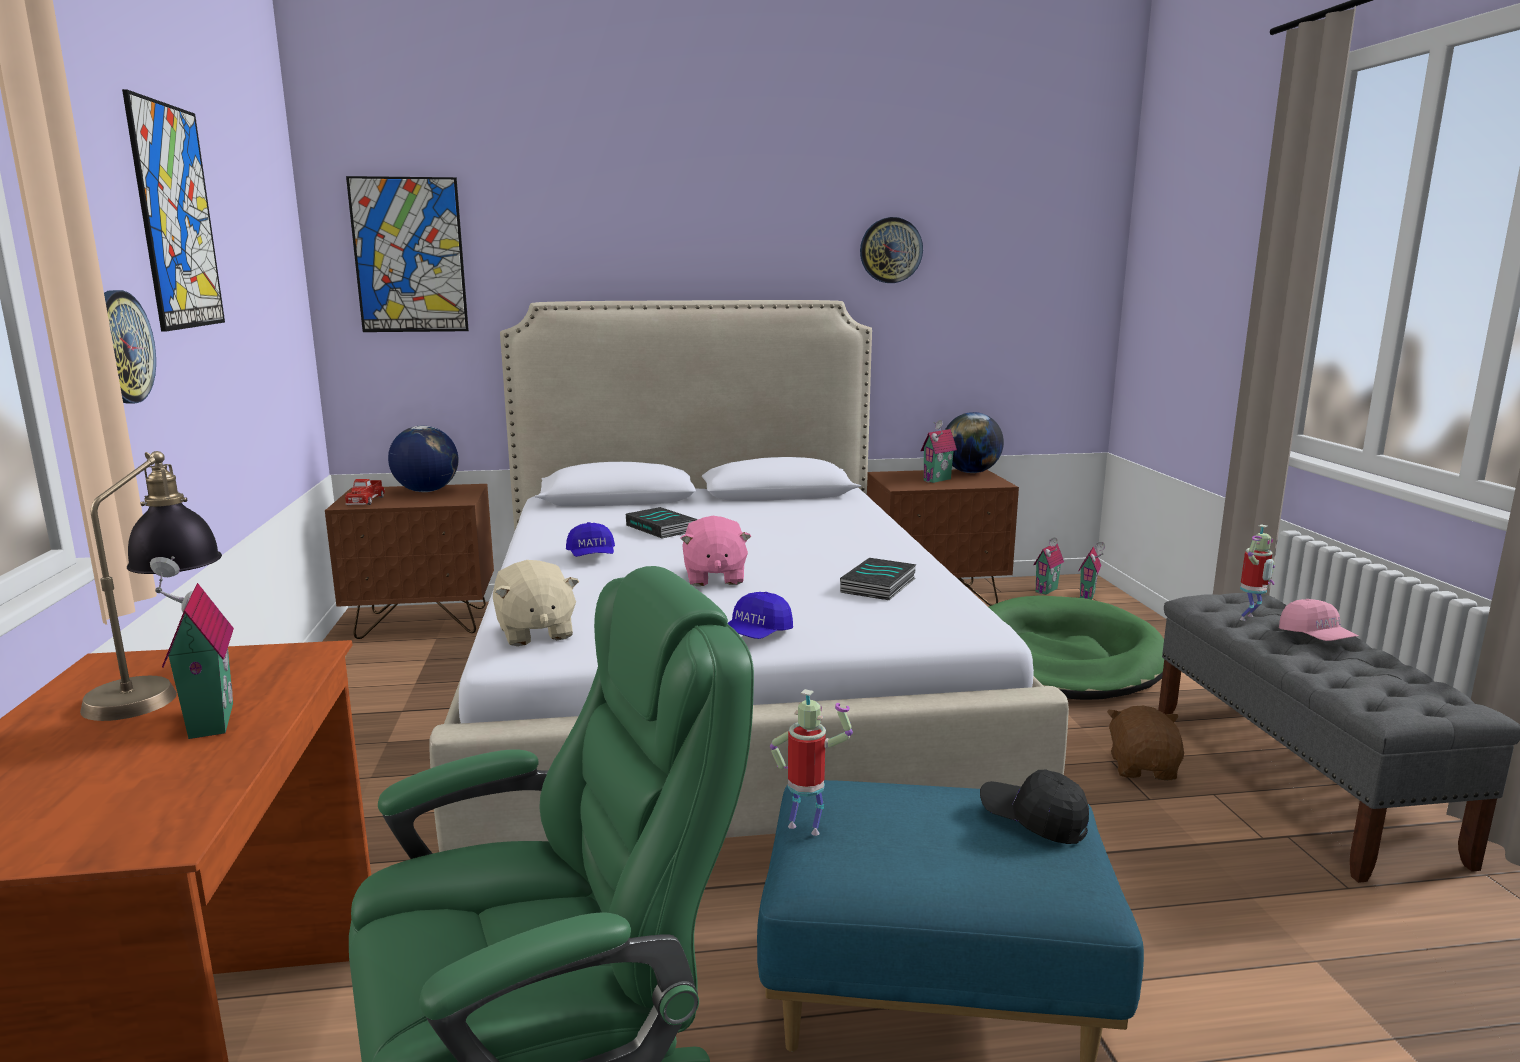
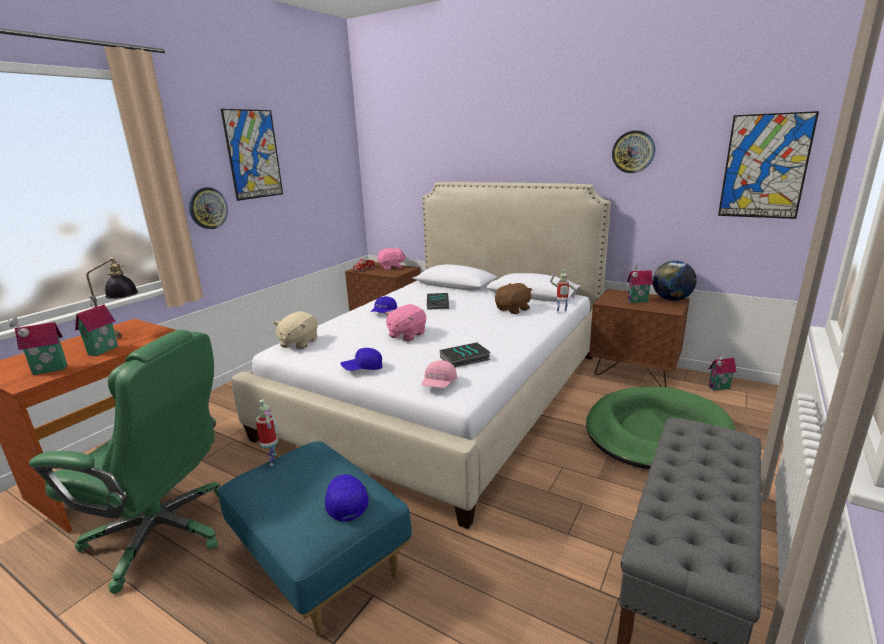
camera: 40 degrees right, 5 degrees up
picture [346,176,469,332] -> picture moved to [718,111,819,219]
globe [388,426,459,492] -> pink plush toy [377,248,406,270]
black cap [980,770,1089,844] -> blue cap [325,474,369,522]
toy house [1078,542,1105,600] -> toy house moved to [8,317,67,375]
brown plush toy [1107,706,1184,780] -> brown plush toy moved to [495,283,532,314]
toy robot [1240,524,1275,621] -> toy robot moved to [550,269,577,313]
pink cap [1279,599,1359,641] -> pink cap moved to [421,360,457,388]

